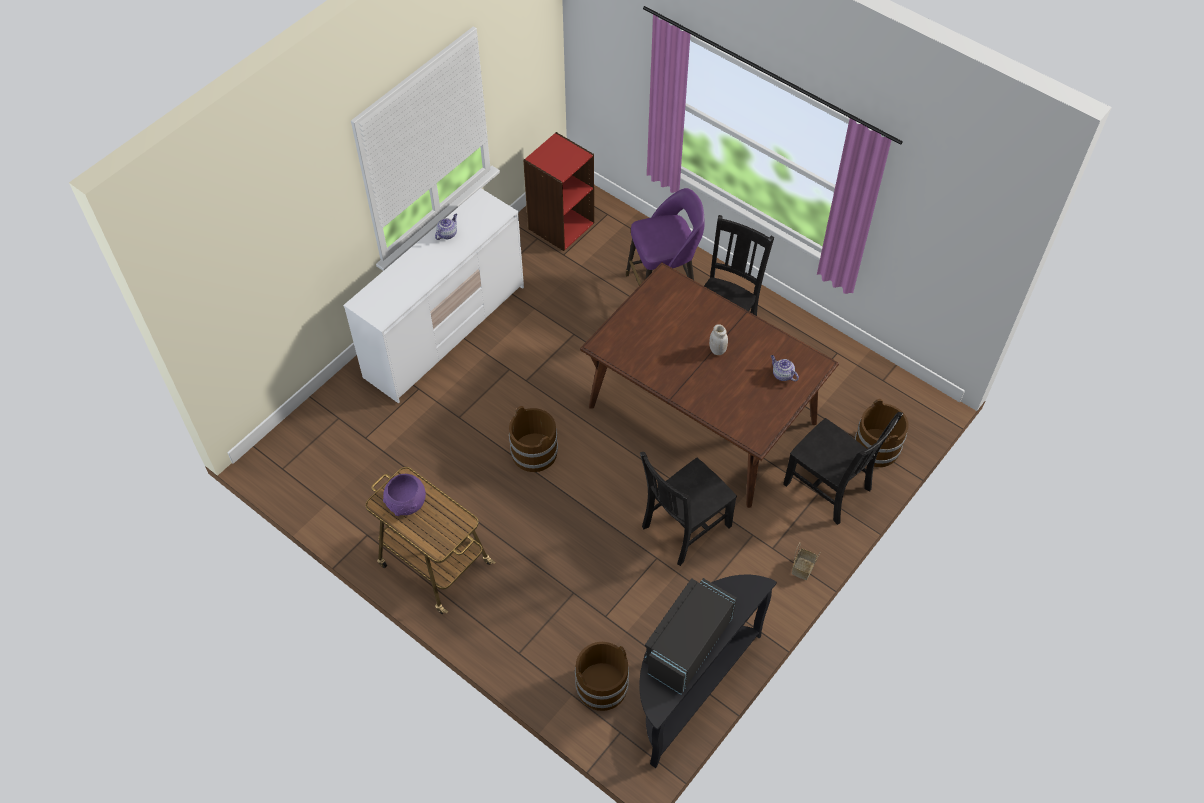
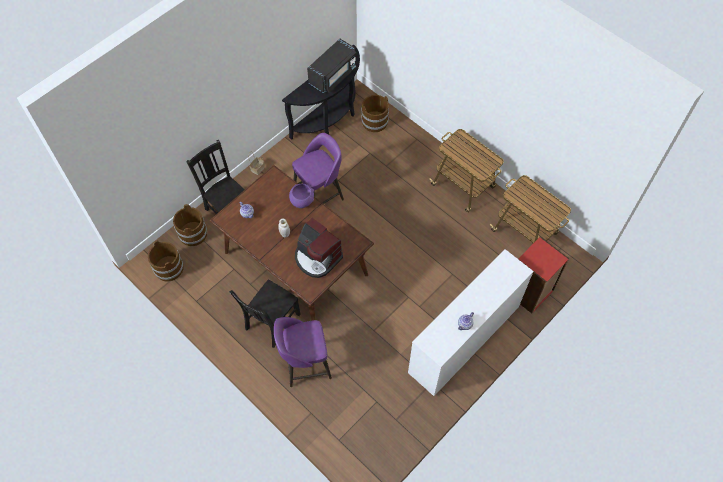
camera: 175 degrees left, 5 degrees up
purple bowl [383,474,426,516] -> purple bowl moved to [289,183,314,208]
brown bucket [509,406,558,472] -> brown bucket moved to [148,241,184,282]
red bookcase [523,132,594,251] -> red bookcase moved to [518,236,569,313]
black chair [640,452,737,566] -> purple stool [292,133,344,204]
none -> coffee machine [295,218,343,278]
none -> cart [490,175,571,243]

